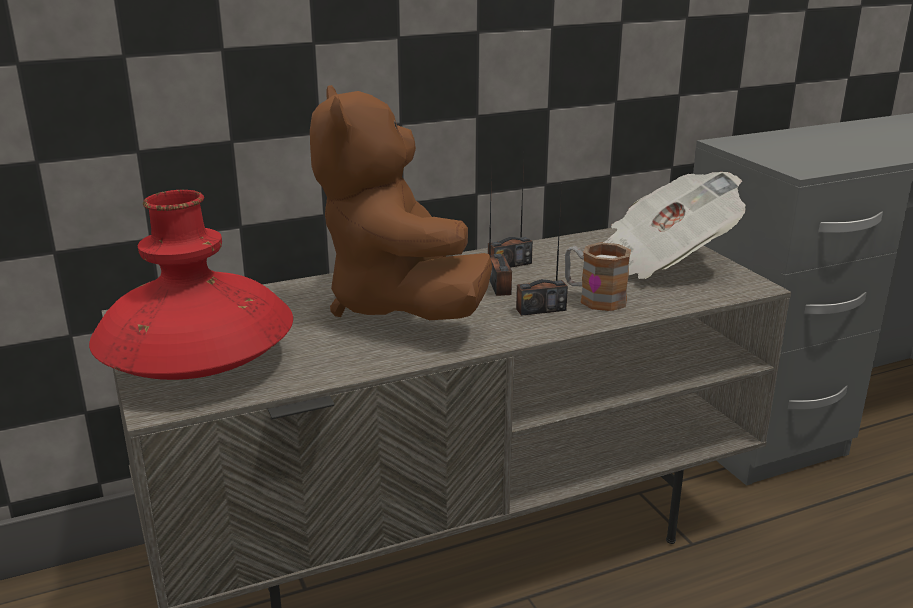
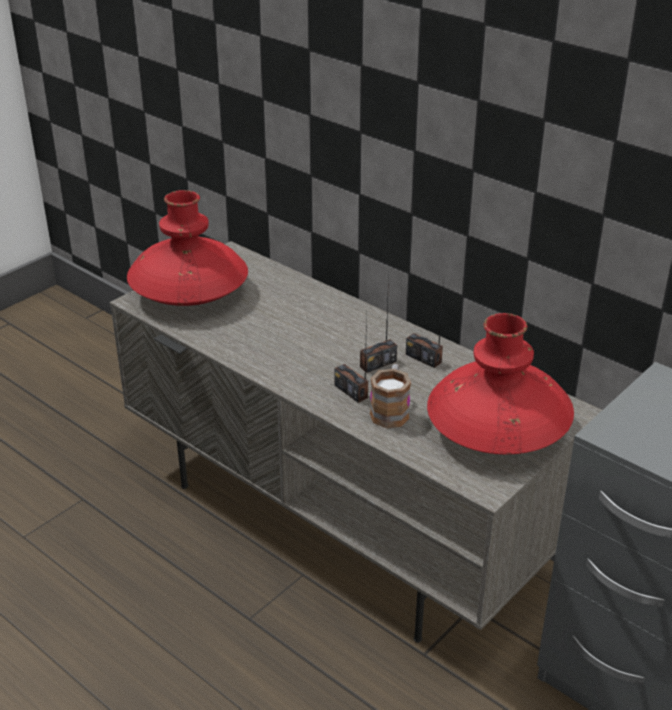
camera: 65 degrees right, 10 degrees up
brown plush toy [310,85,492,320] -> none
newspaper [603,172,746,279] -> red vase [427,313,574,455]

